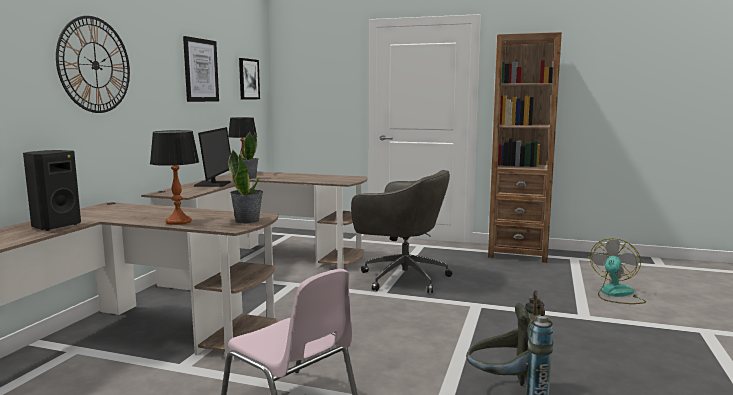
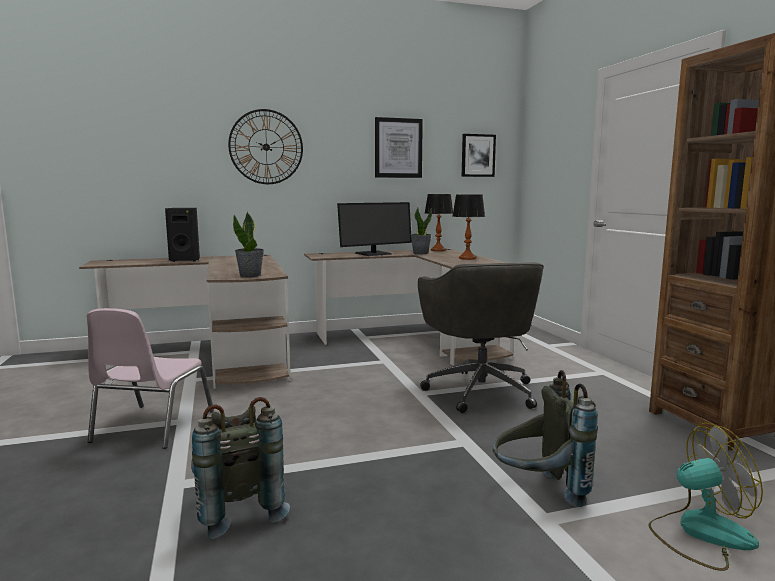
camera: 55 degrees right, 0 degrees up
table lamp [150,130,199,225] -> table lamp moved to [453,194,485,260]
none -> grey backpack [493,370,598,507]

